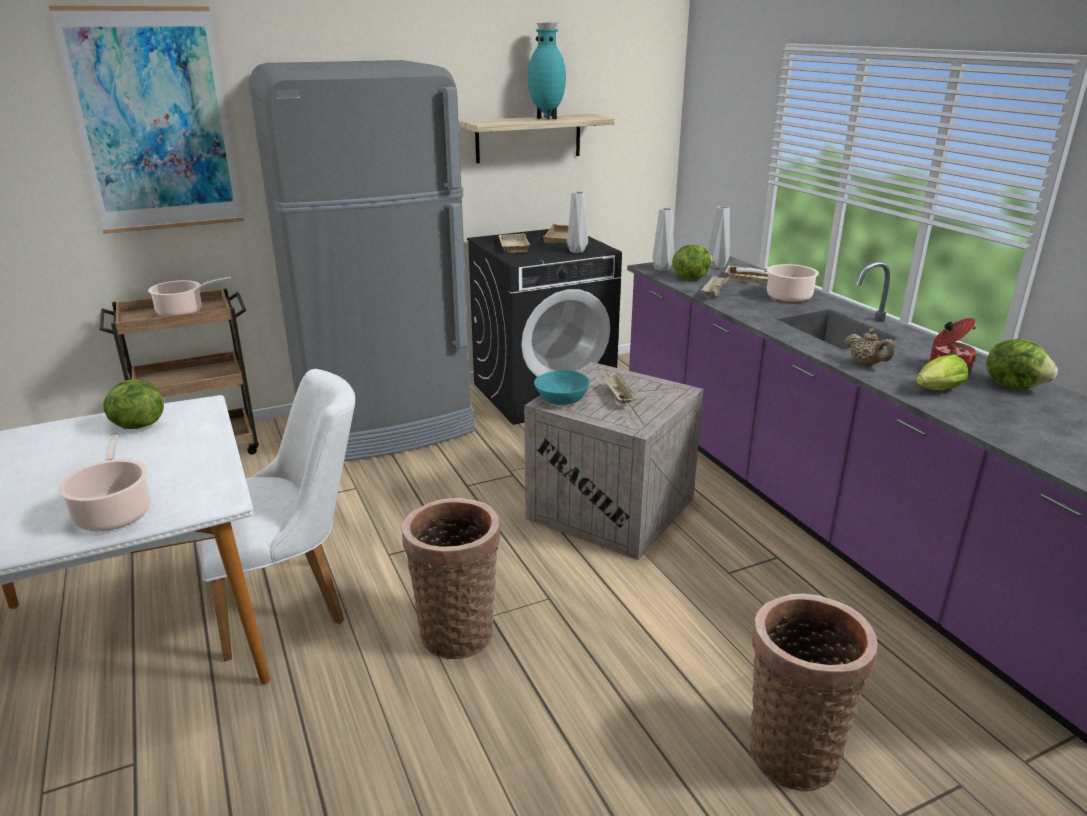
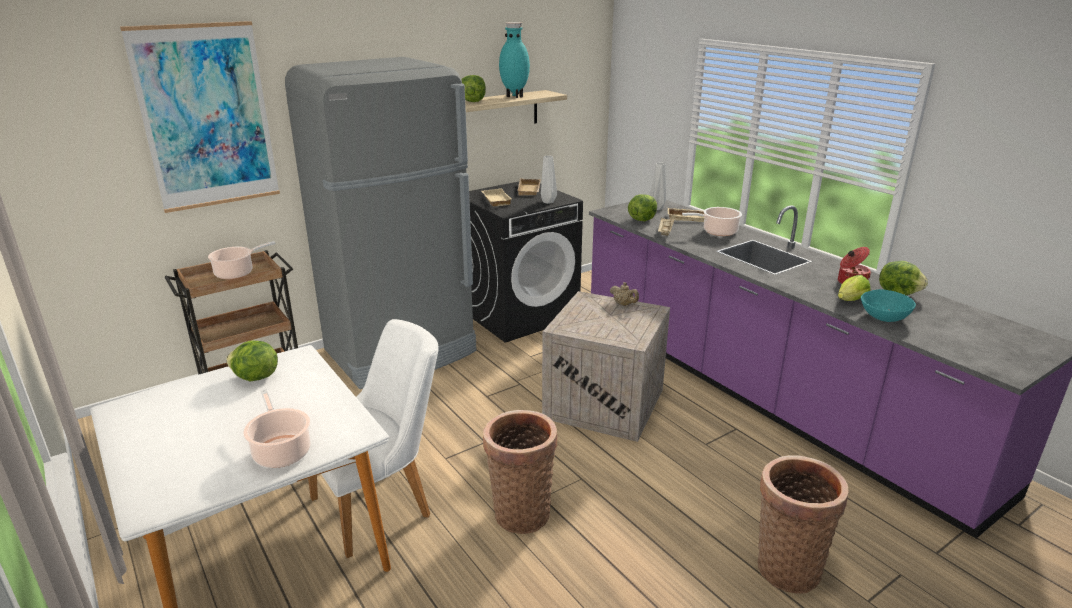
camera: 10 degrees left, 0 degrees up
turquoise bowl [534,370,589,405] -> turquoise bowl moved to [861,289,916,322]
beige tray [602,373,637,403] -> none
grey vase [652,208,674,271] -> none
beige teapot [844,328,894,365] -> beige teapot moved to [610,282,639,306]
none -> lettuce [461,75,486,102]

